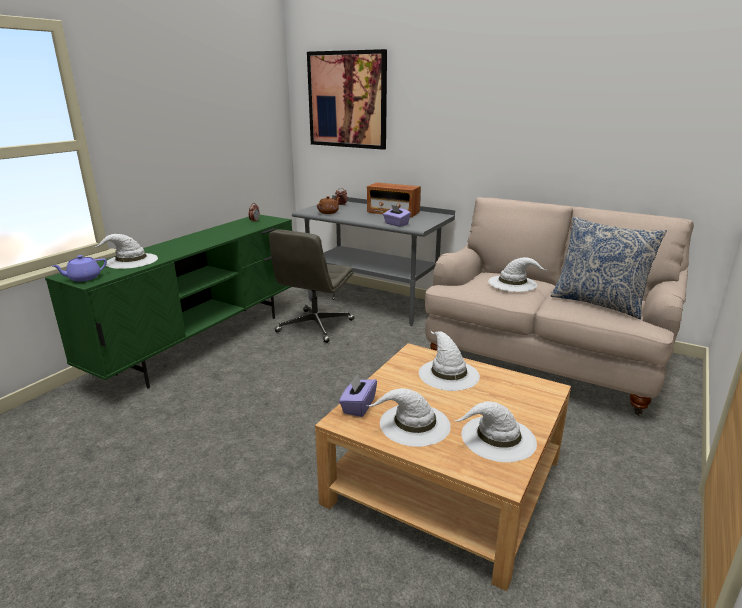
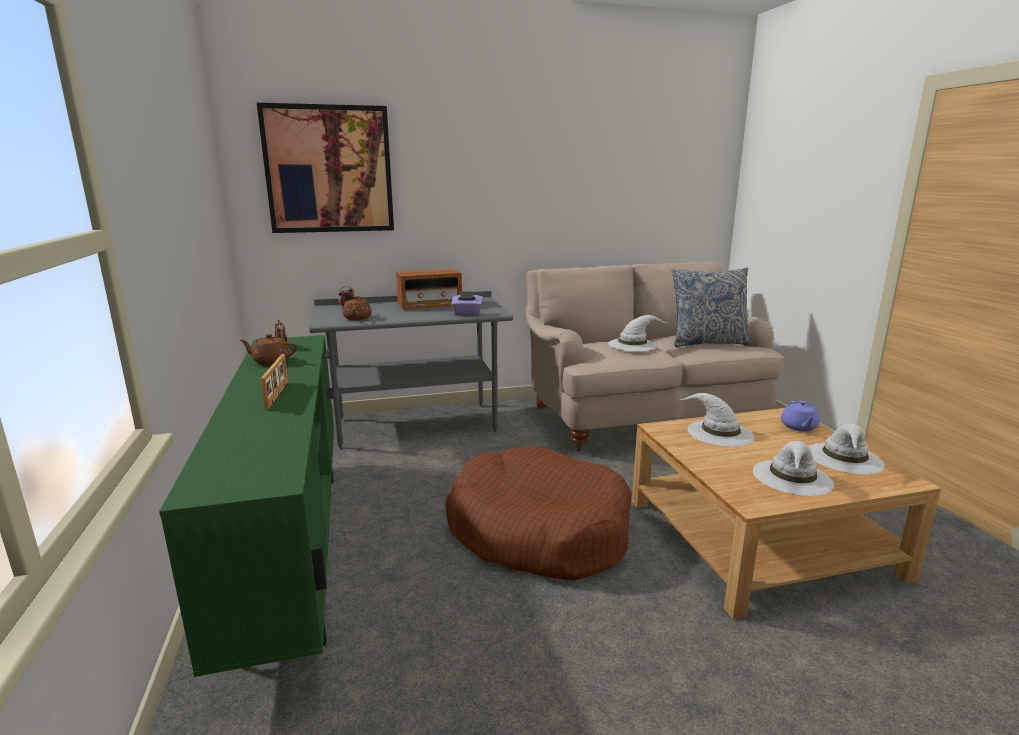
camera: 45 degrees left, 5 degrees down
purple teapot [52,255,107,282] -> purple teapot moved to [781,401,820,432]
white hat [95,234,158,269] -> none
grey office chair [269,229,354,343] -> none
purple tissue box [339,374,377,417] -> none
none -> brown teapot [240,334,297,365]
none -> picture frame [261,354,288,410]
none -> brown dog bed [446,447,632,581]

